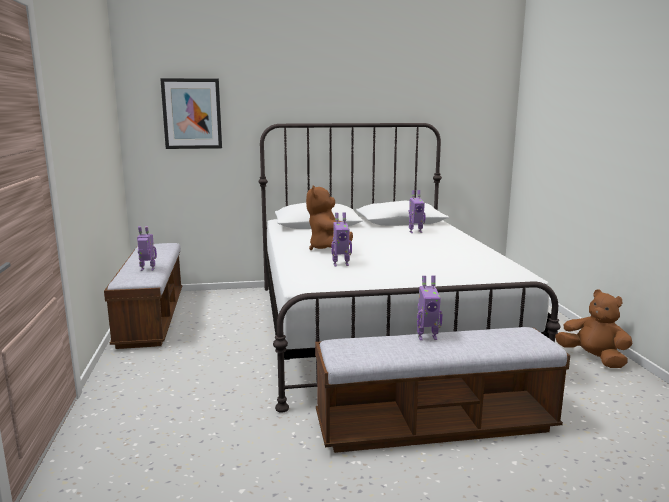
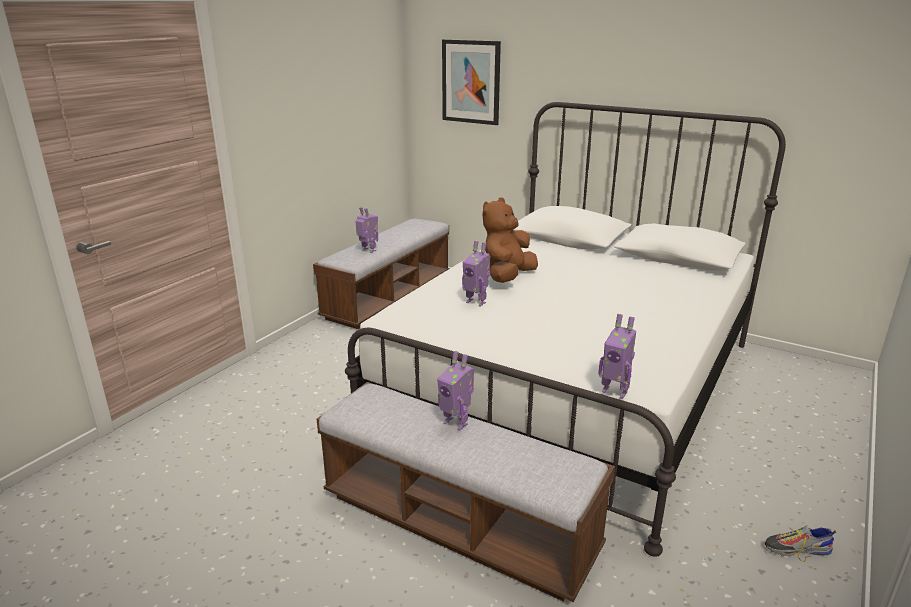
camera: 40 degrees right, 10 degrees up
toy robot [409,190,426,233] -> toy robot moved to [598,314,636,398]
brown plush toy [555,289,633,368] -> shoe [765,526,836,562]

